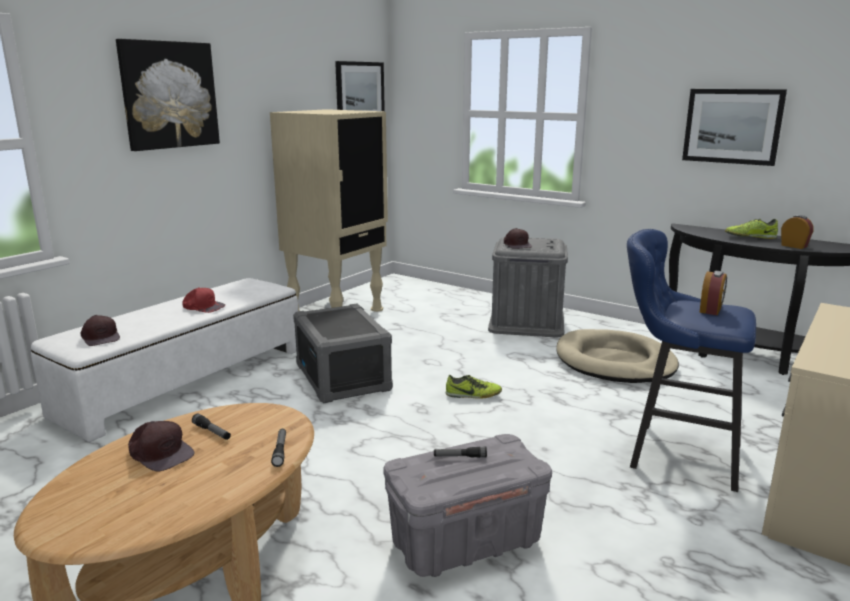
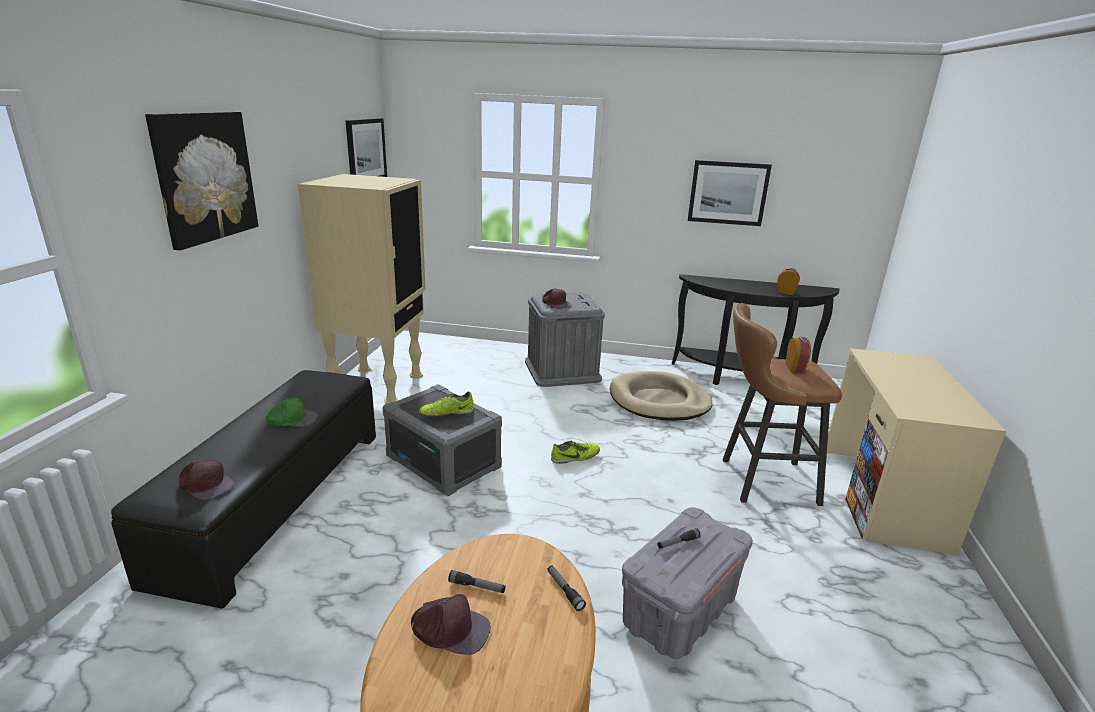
camera: 25 degrees left, 5 degrees up
white bench [31,278,298,442] -> black bench [111,370,376,609]
red cap [182,288,225,313] -> green cap [266,398,318,426]
blue stool [627,229,756,492] -> brown stool [722,303,842,506]
shoe [725,219,778,239] -> shoe moved to [419,391,474,417]

